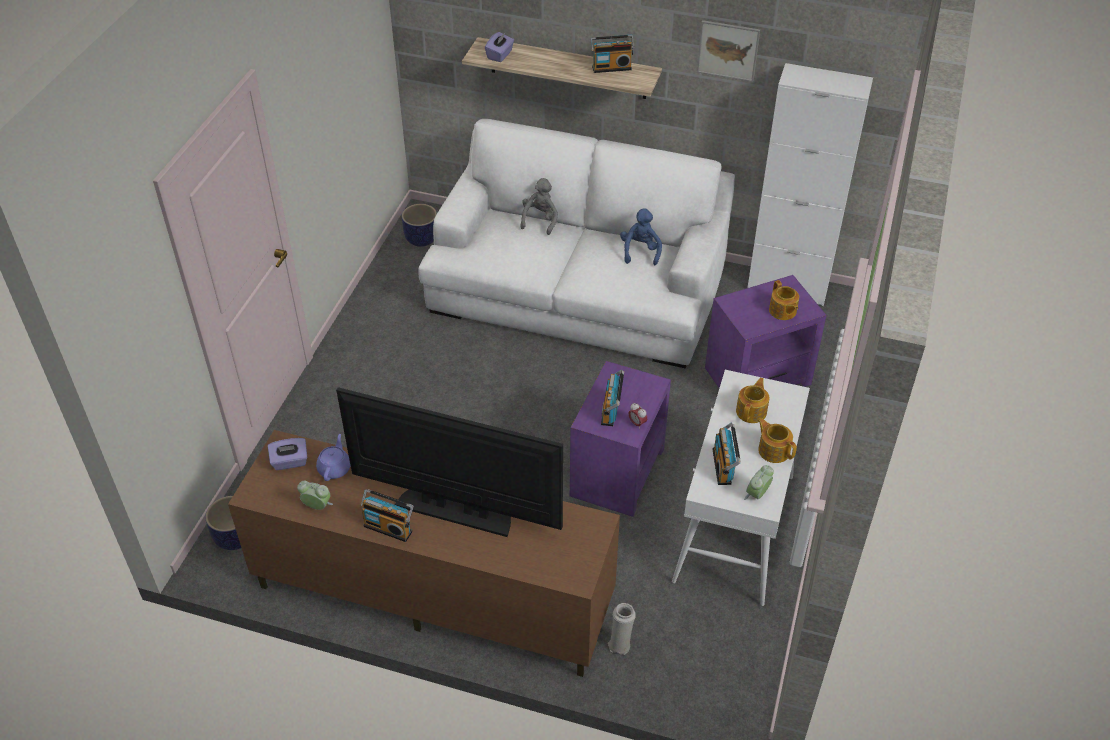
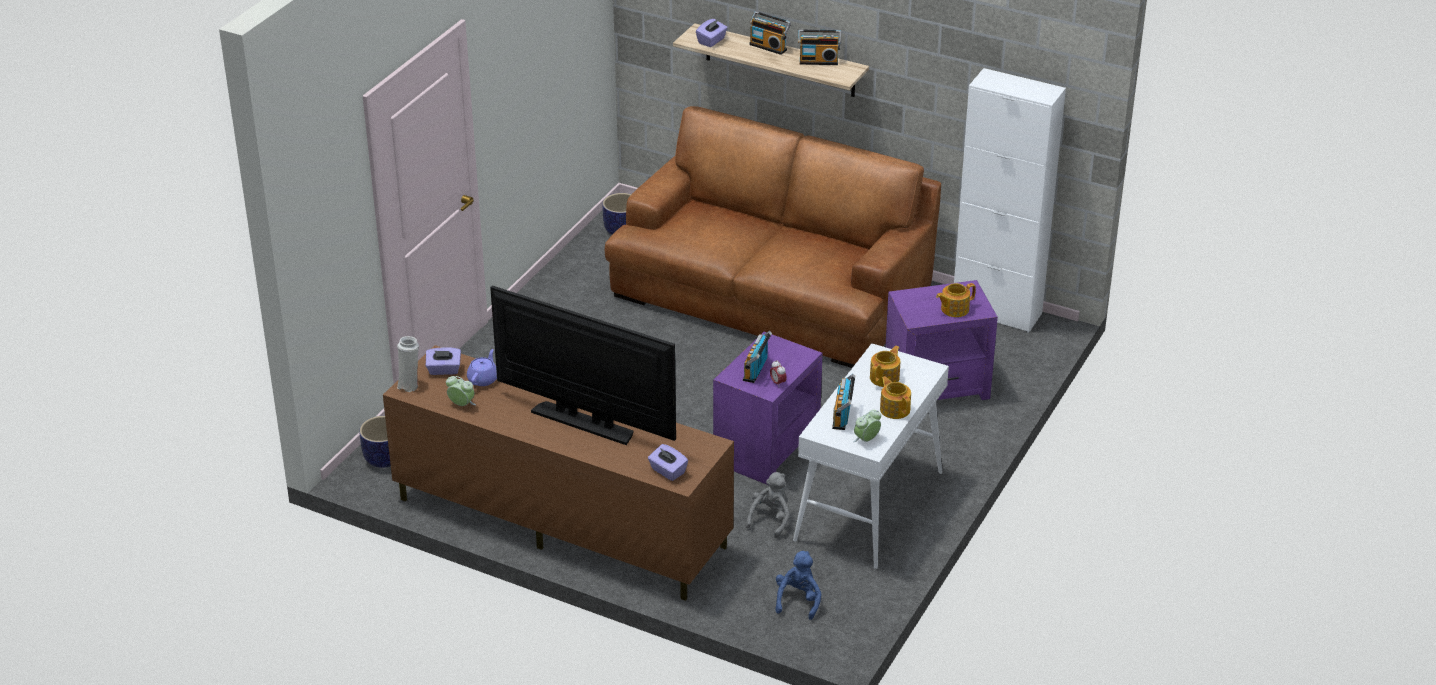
camera: 10 degrees right, 10 degrees down
radio [361,489,414,542] -> radio moved to [749,11,791,55]
white sofa [418,119,735,369] -> brown sofa [605,106,941,368]
grey plush toy [520,178,558,235] -> grey plush toy moved to [745,472,790,539]
white vase [608,603,636,655] -> white vase moved to [397,336,419,392]
blue plush toy [620,208,662,265] -> blue plush toy moved to [775,551,821,620]
picture [697,20,760,82] -> none
teapot [769,280,799,320] -> teapot turned 75 degrees clockwise [936,283,976,317]
none -> purple tissue box [648,444,688,481]

